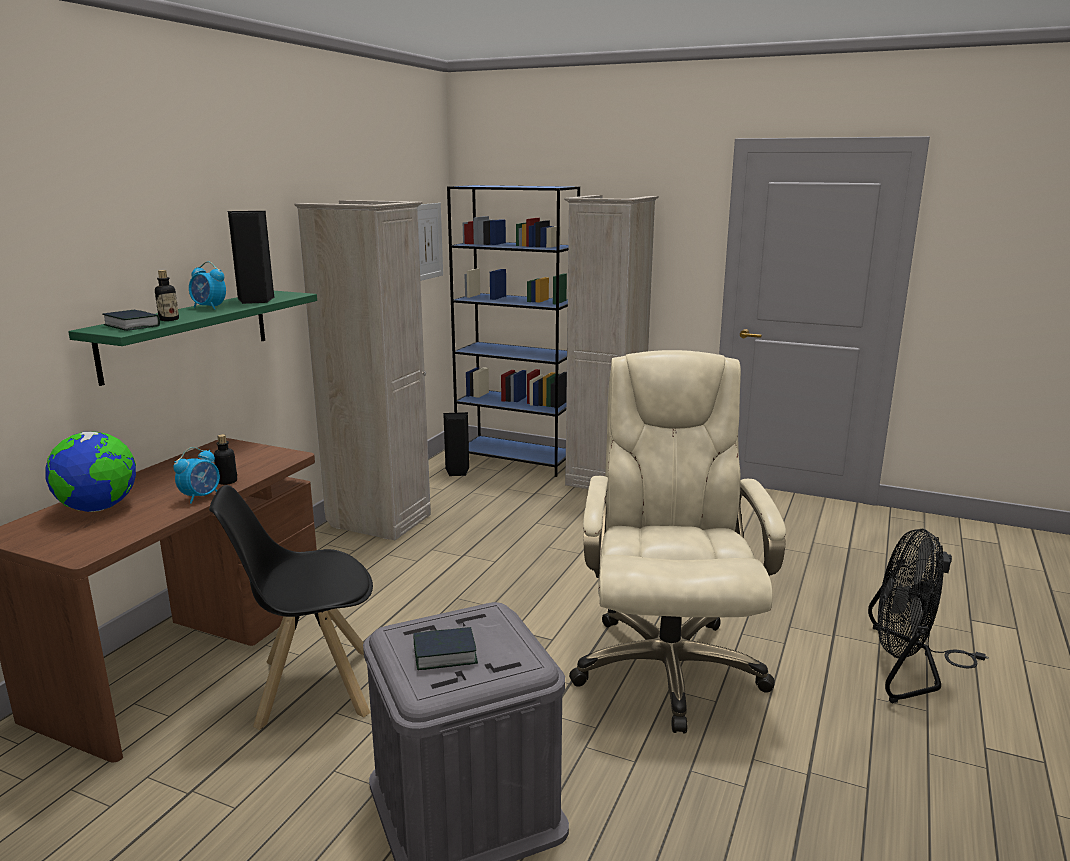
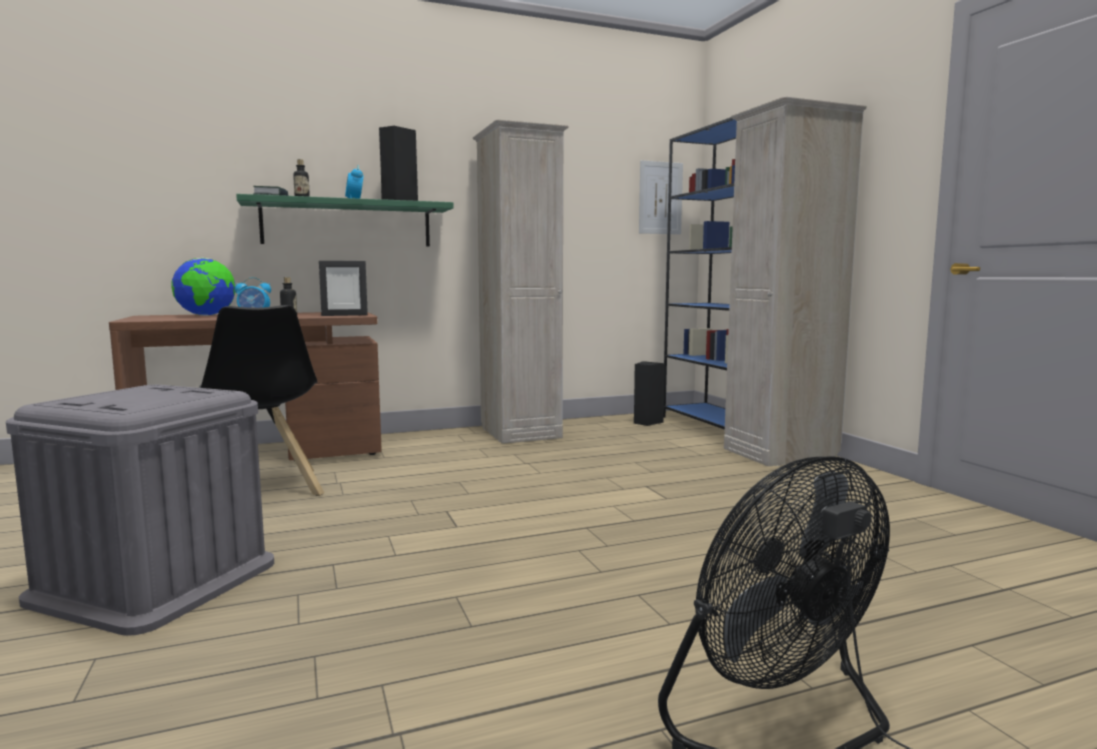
camera: 45 degrees right, 10 degrees down
black chair [209,485,373,730] -> black chair turned 150 degrees counterclockwise [199,305,324,496]
book [413,627,478,670] -> none
beige office chair [569,350,786,734] -> none
none -> picture frame [319,261,368,316]

